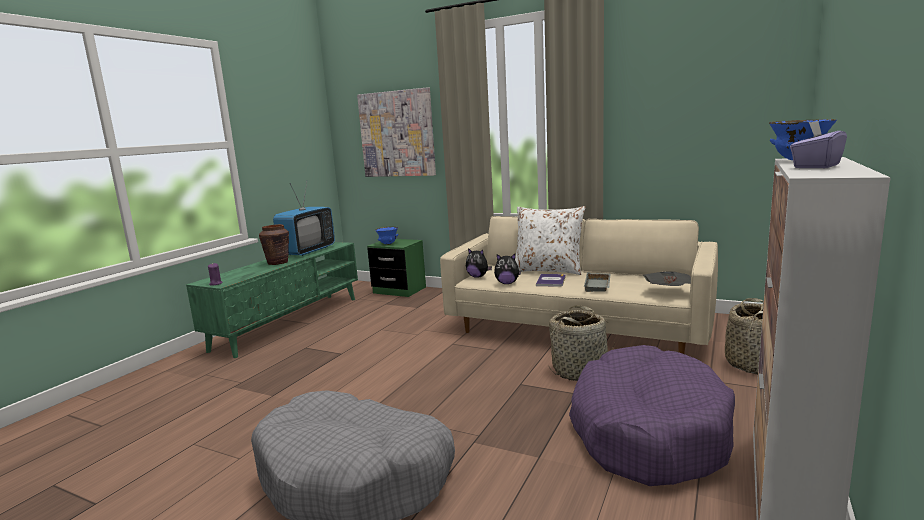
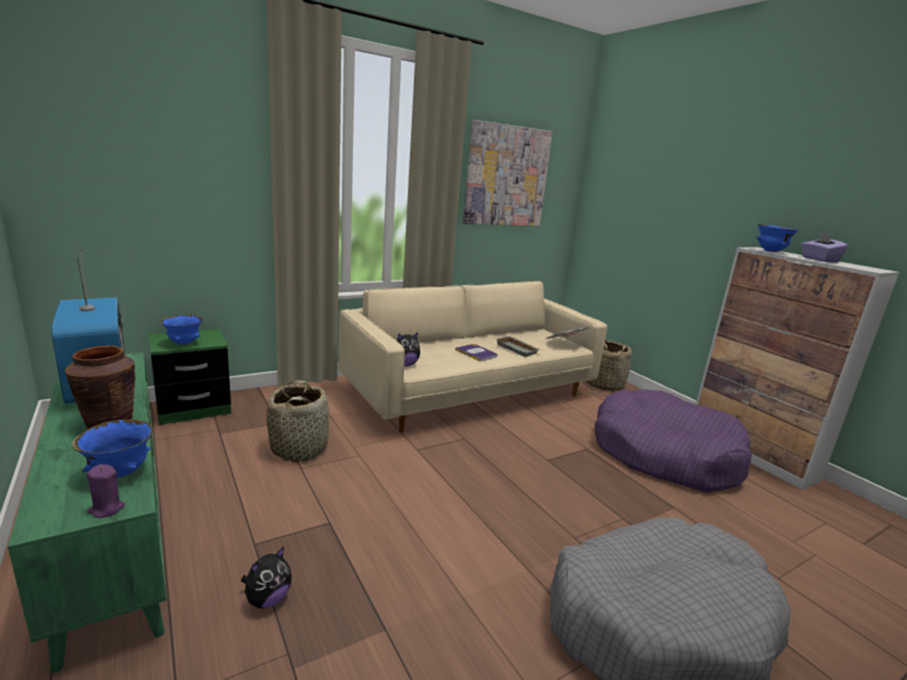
camera: 60 degrees left, 5 degrees up
picture [357,87,436,177] -> picture moved to [463,120,552,226]
plush toy [494,254,521,284] -> plush toy moved to [241,547,292,609]
white pillow [515,206,585,275] -> none
basket [548,305,615,381] -> basket moved to [266,380,329,462]
none -> blue bowl [72,419,153,478]

